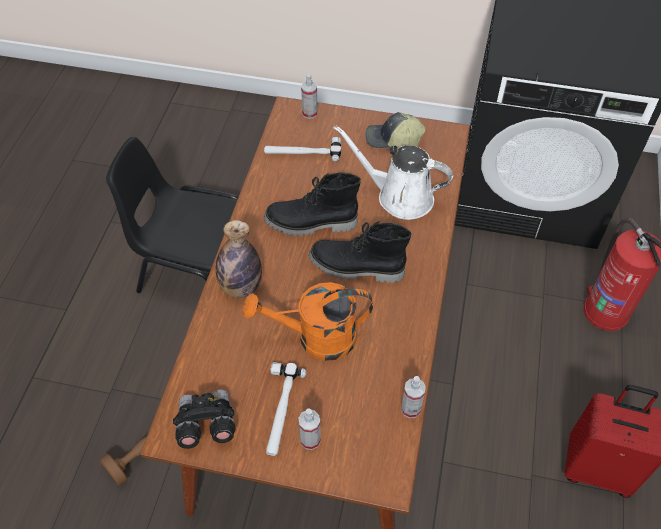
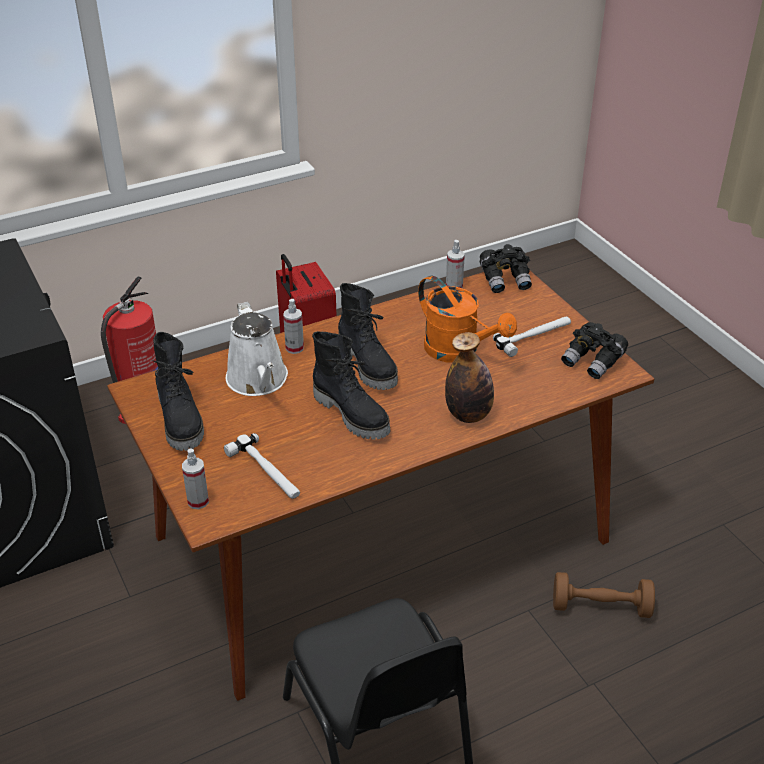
camera: 130 degrees left, 15 degrees down
spray bottle [298,408,321,450] -> spray bottle moved to [283,299,304,354]
cap [365,112,426,148] -> black boot [151,332,204,451]
none -> black binoculars [480,244,532,293]

